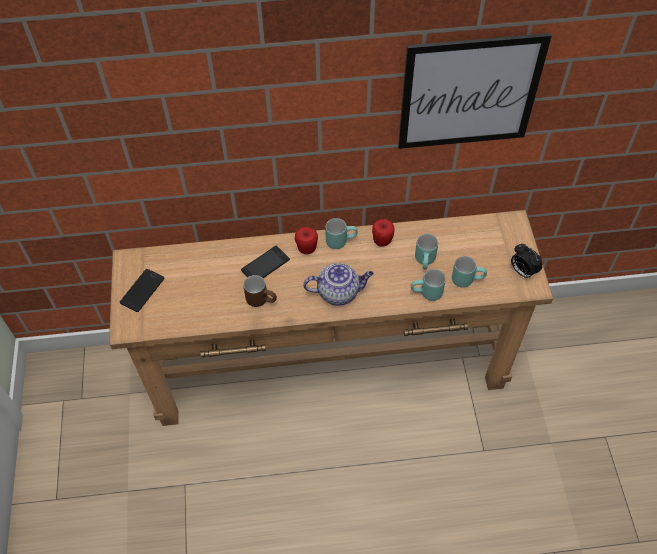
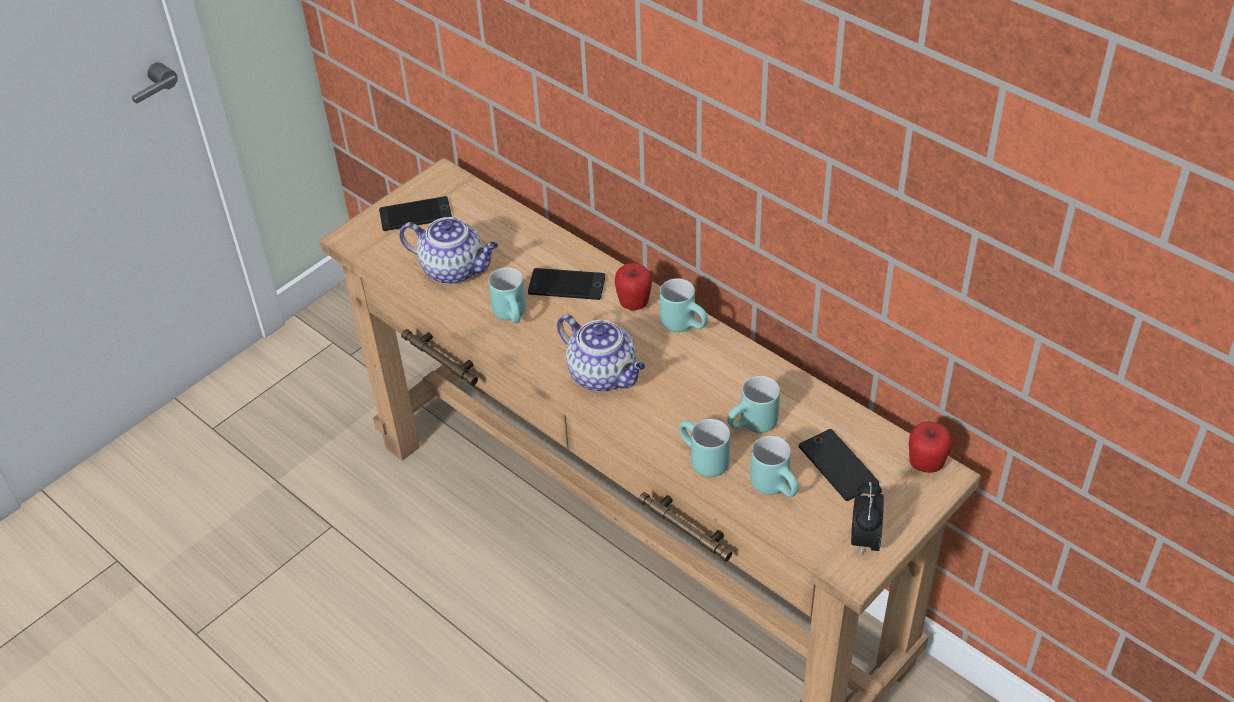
camera: 50 degrees right, 10 degrees down
brown mug [243,275,277,307] -> turquoise mug [488,267,526,323]
apple [372,219,394,247] -> apple moved to [909,421,952,473]
picture [398,33,552,149] -> none
none -> teapot [399,217,498,284]
none -> phone [799,429,879,501]

